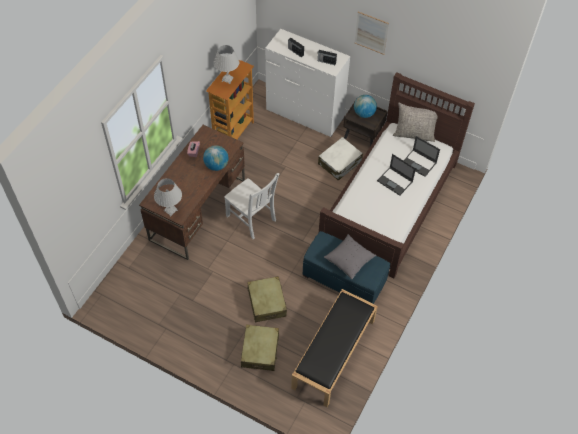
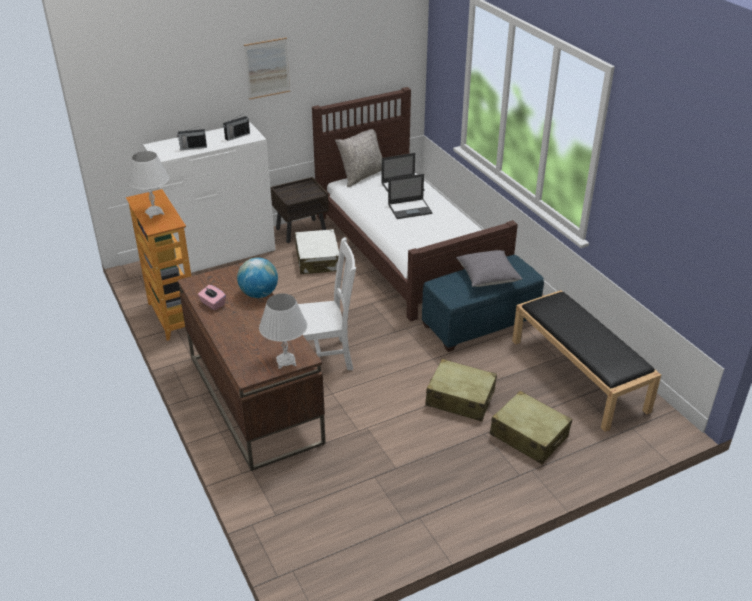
camera: 55 degrees left, 20 degrees down
globe [354,95,377,118] -> none

